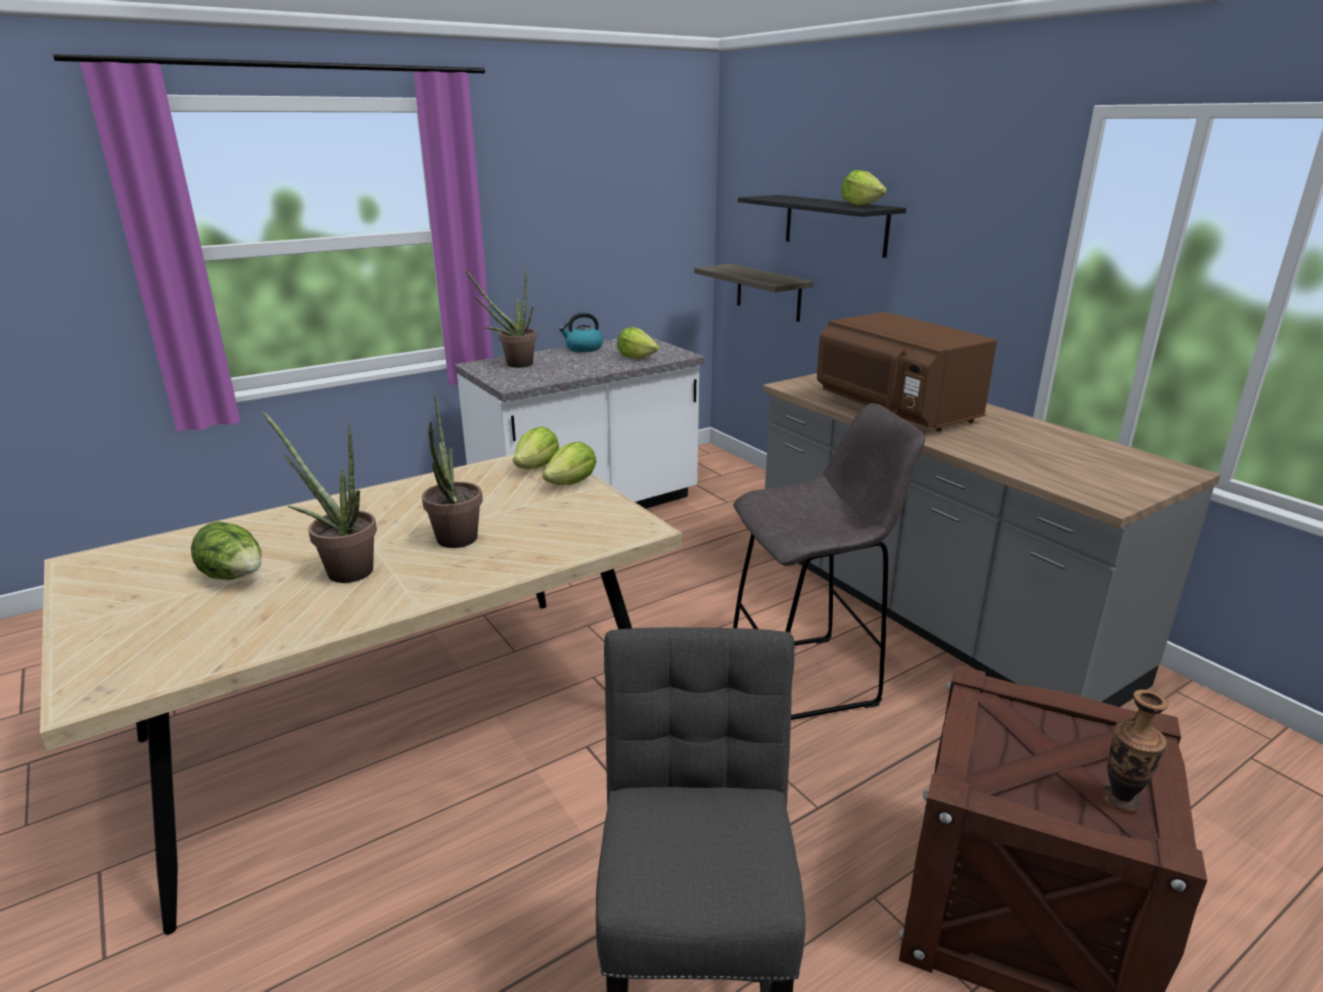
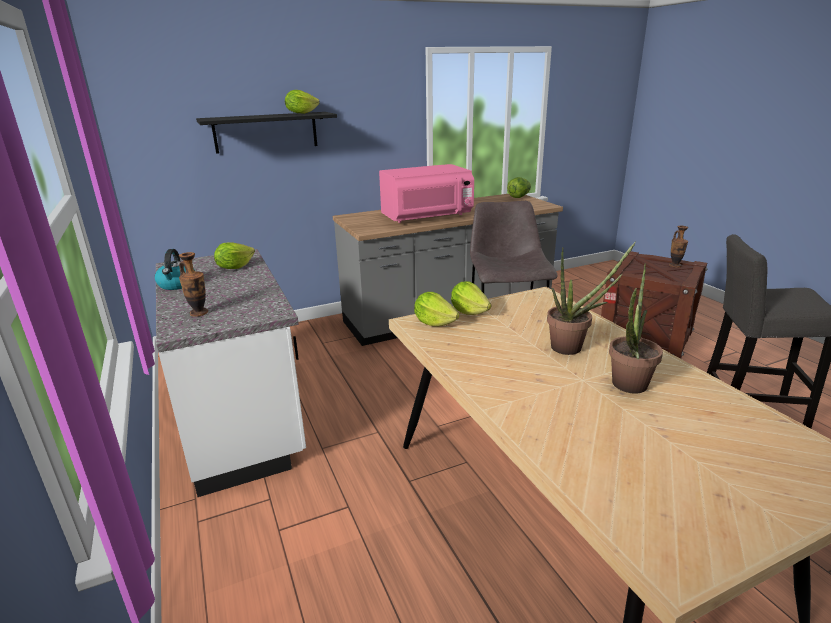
camera: 80 degrees left, 0 degrees up
lettuce [191,521,262,580] -> lettuce moved to [507,177,531,198]
potted plant [464,267,537,368] -> vase [179,252,208,317]
shelf [694,264,814,322] -> none
brown microwave [817,312,997,432] -> pink microwave [379,164,474,223]

